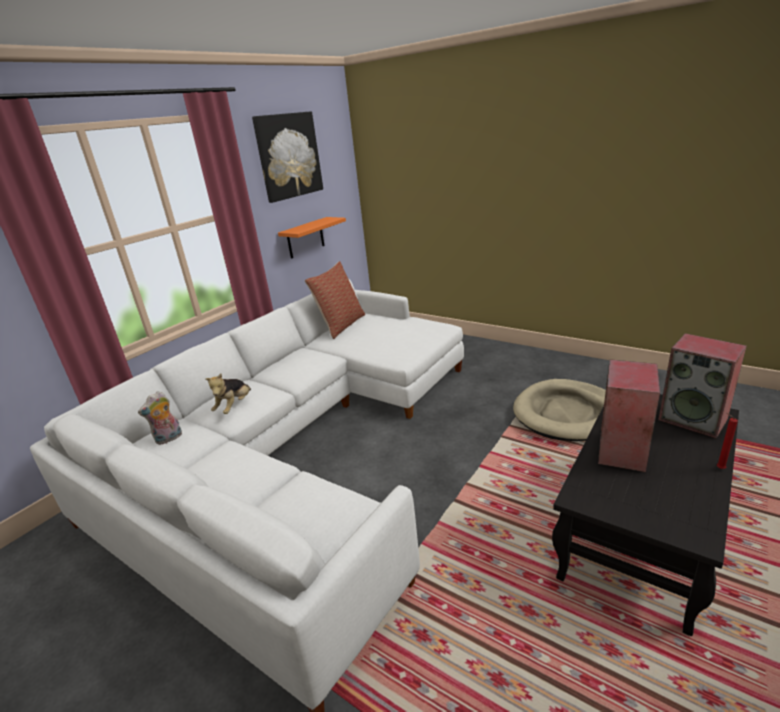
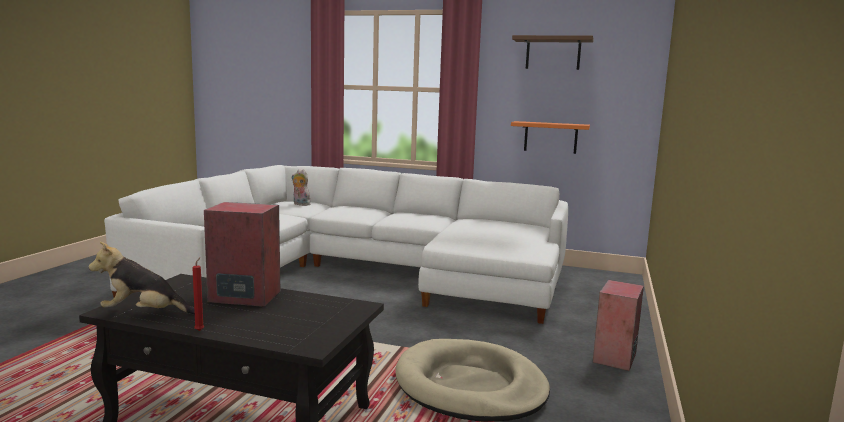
camera: 70 degrees right, 15 degrees down
plush toy [205,374,251,414] -> plush toy moved to [88,242,195,314]
picture [252,111,323,203] -> brown shelf [512,35,594,70]
pillow [305,261,365,339] -> none
speaker [658,333,747,438] -> speaker moved to [593,280,644,371]

